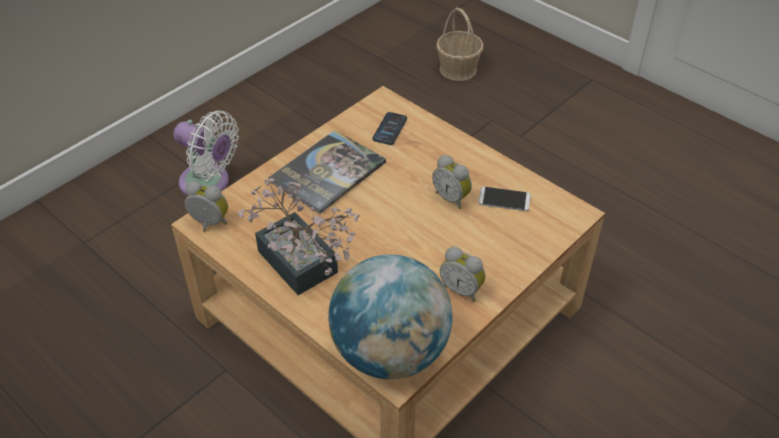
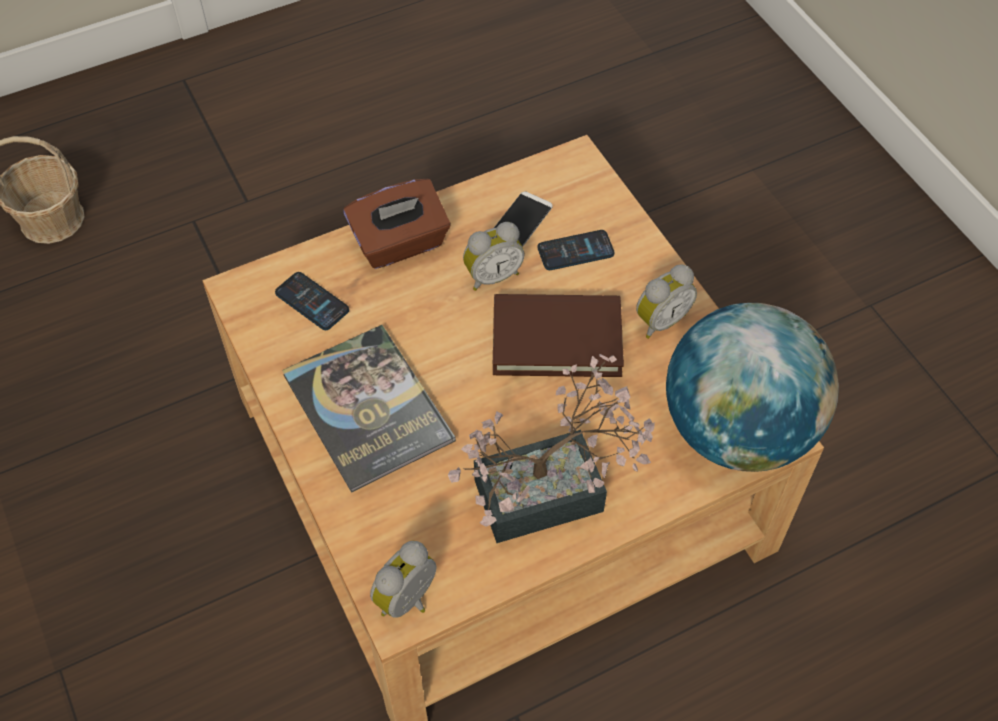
camera: 70 degrees left, 10 degrees up
white fan [173,111,239,196] -> none
none -> brown tissue box [343,179,451,269]
none -> brown book [493,294,624,377]
none -> phone [538,230,614,270]

